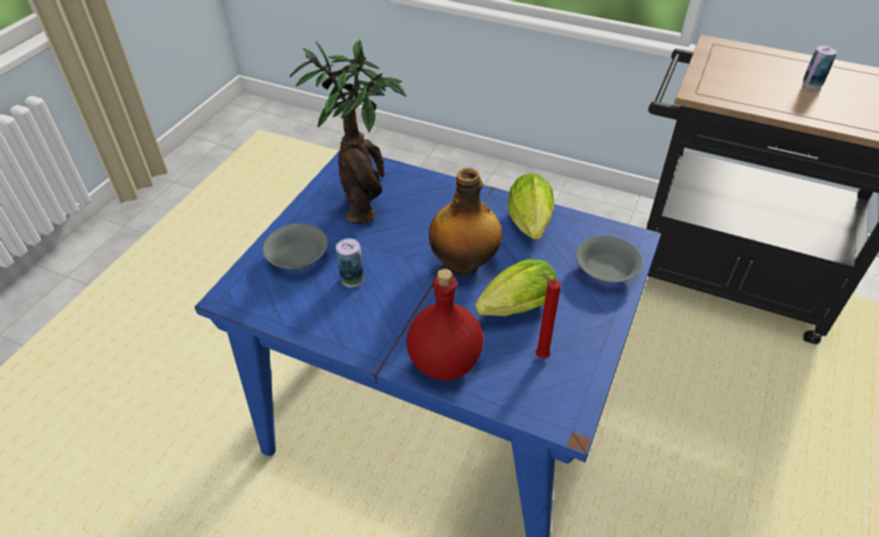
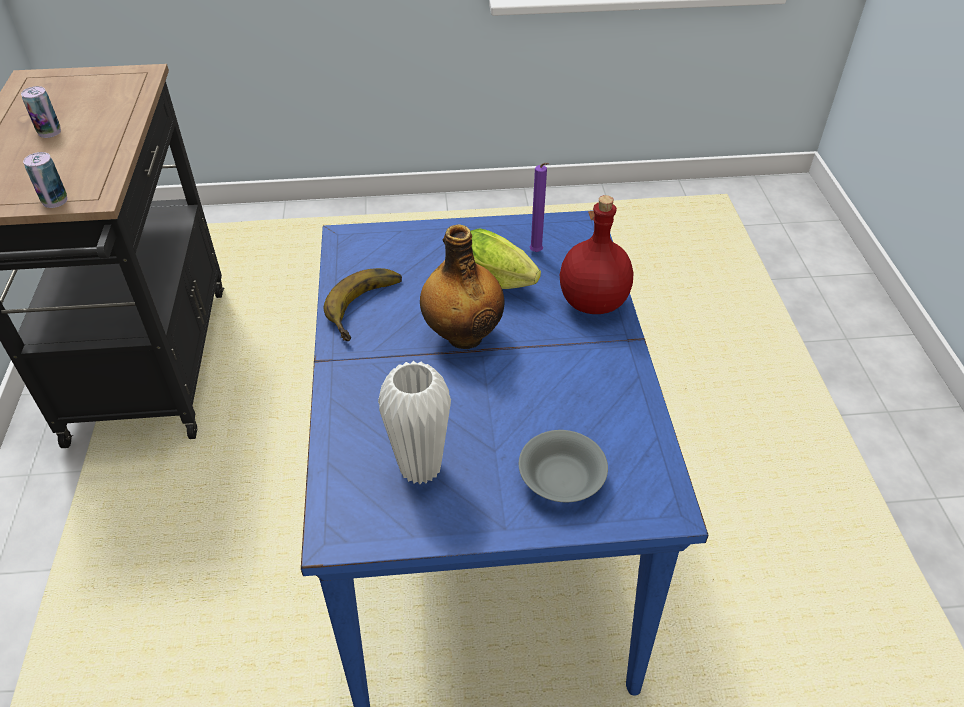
camera: 120 degrees left, 0 degrees up
potted plant [290,39,406,224] -> white vase [378,361,451,484]
can [336,238,364,287] -> can moved to [23,152,68,208]
lettuce [508,173,554,239] -> banana [324,268,402,341]
red candle [536,275,561,359] -> purple candle [530,163,549,252]
grey bowl [576,235,643,283] -> none

